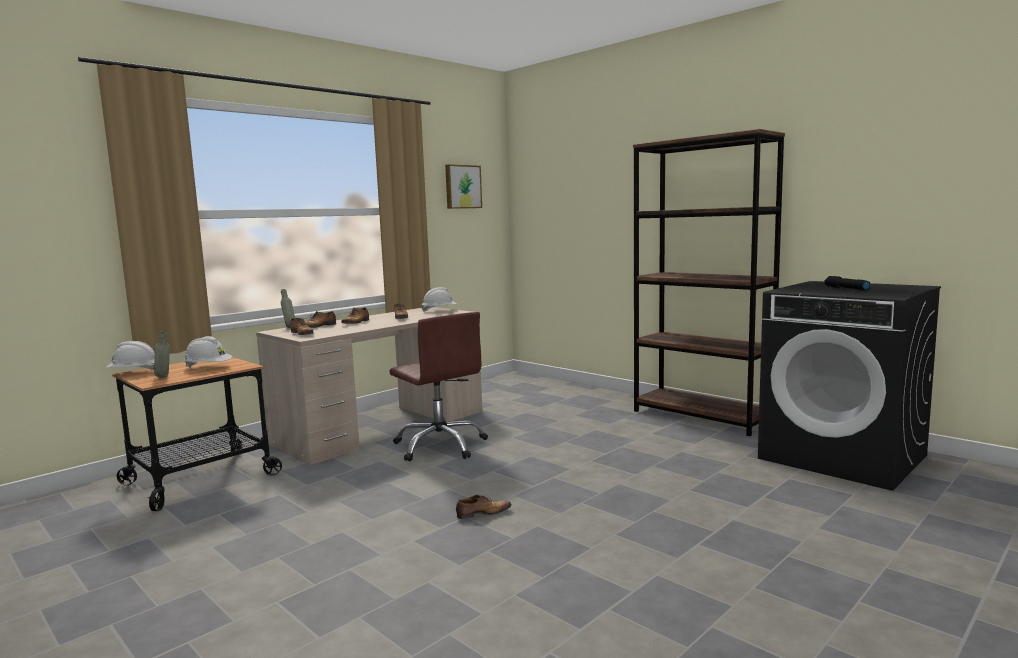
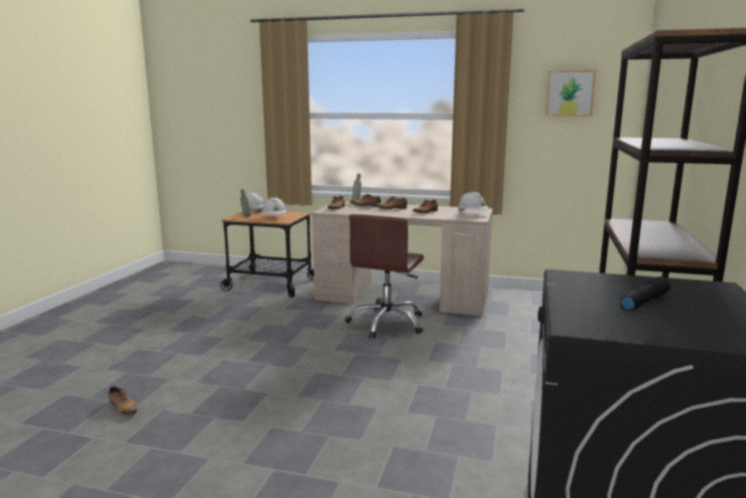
camera: 60 degrees right, 5 degrees up
shoe [456,495,512,519] -> shoe moved to [108,386,137,415]

